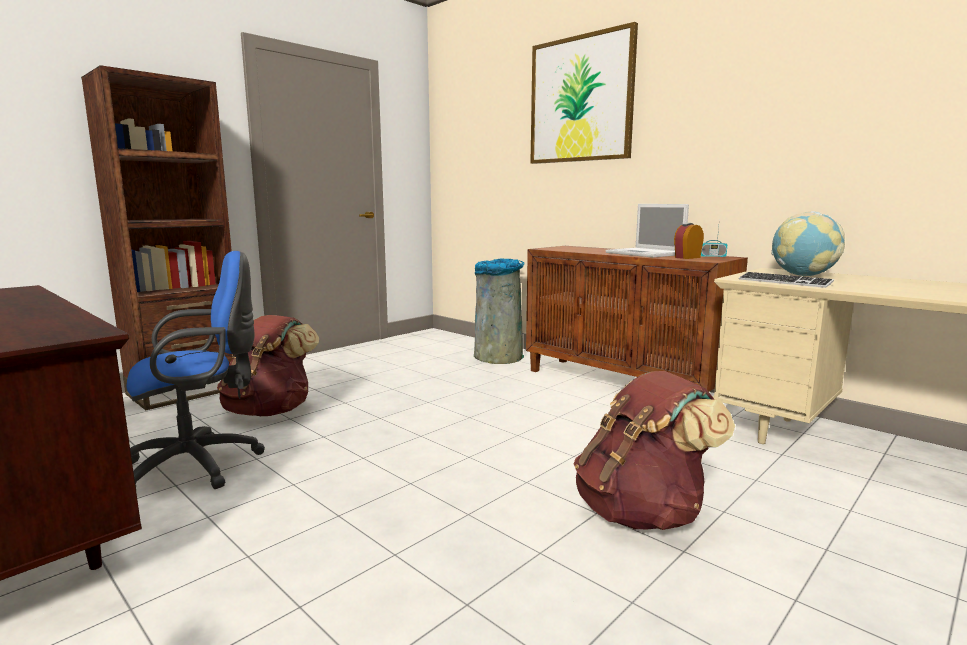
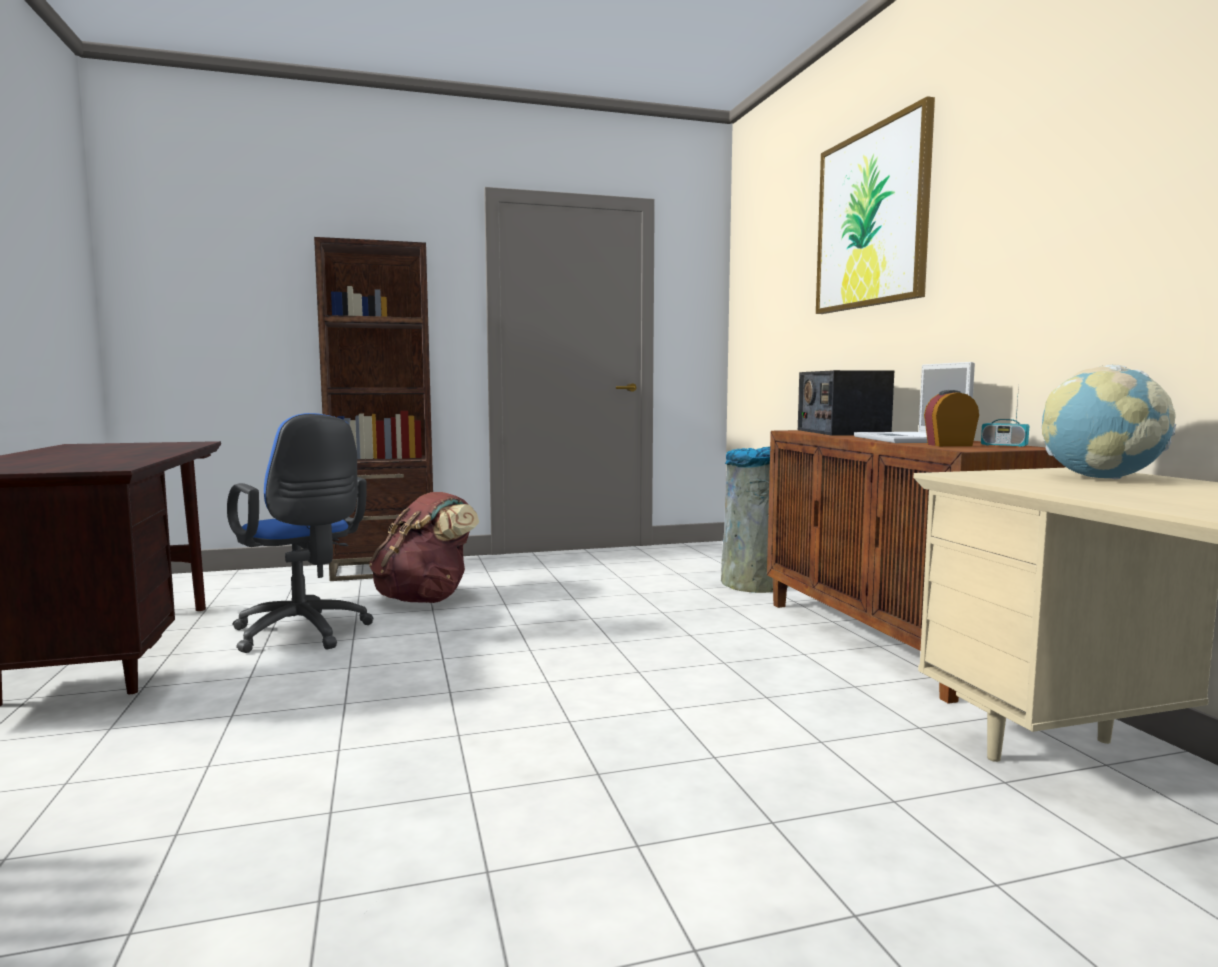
camera: 30 degrees right, 5 degrees down
blue office chair [127,251,265,489] -> blue office chair turned 45 degrees clockwise [227,413,374,653]
brown backpack [574,371,735,530] -> none
keyboard [739,272,834,288] -> none
none -> radio [798,370,894,436]

